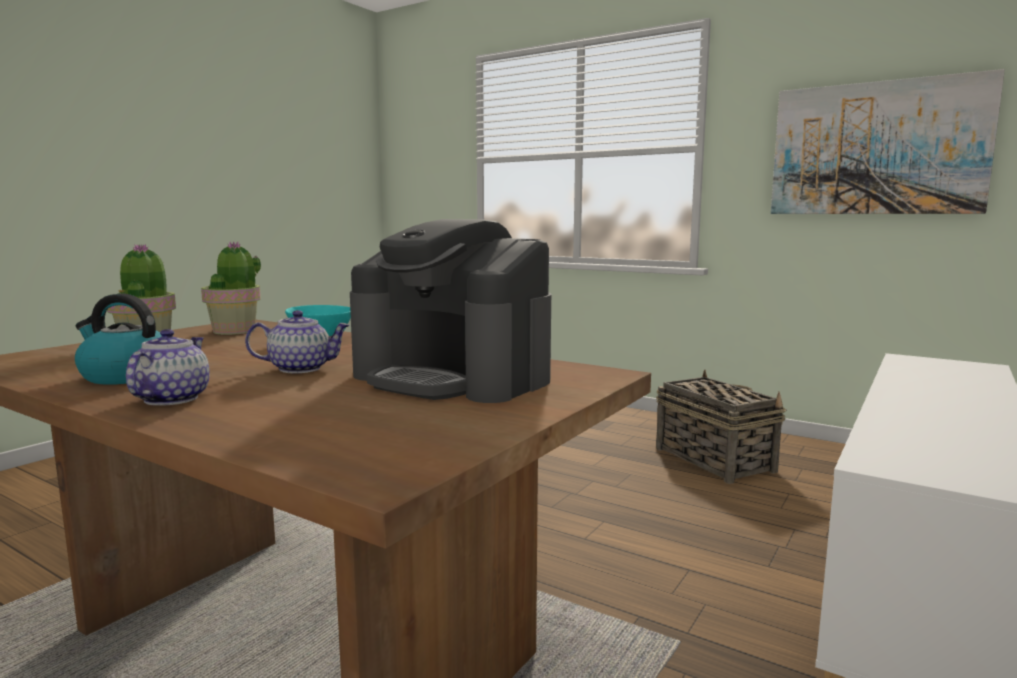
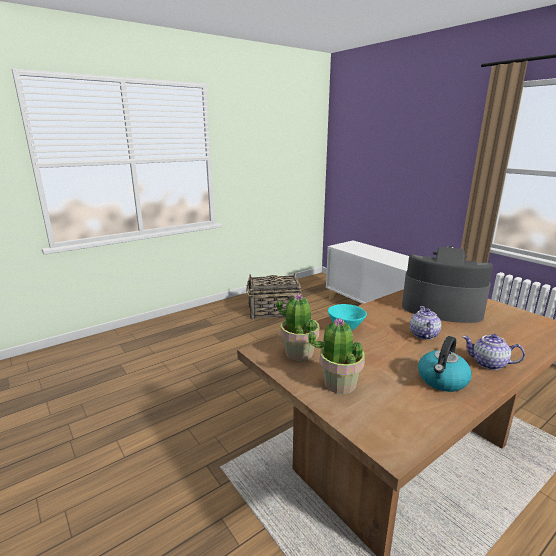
camera: 70 degrees left, 10 degrees up
coffee machine [350,219,551,403] -> coffee machine turned 120 degrees counterclockwise [402,246,493,323]
picture [771,69,1005,214] -> none

